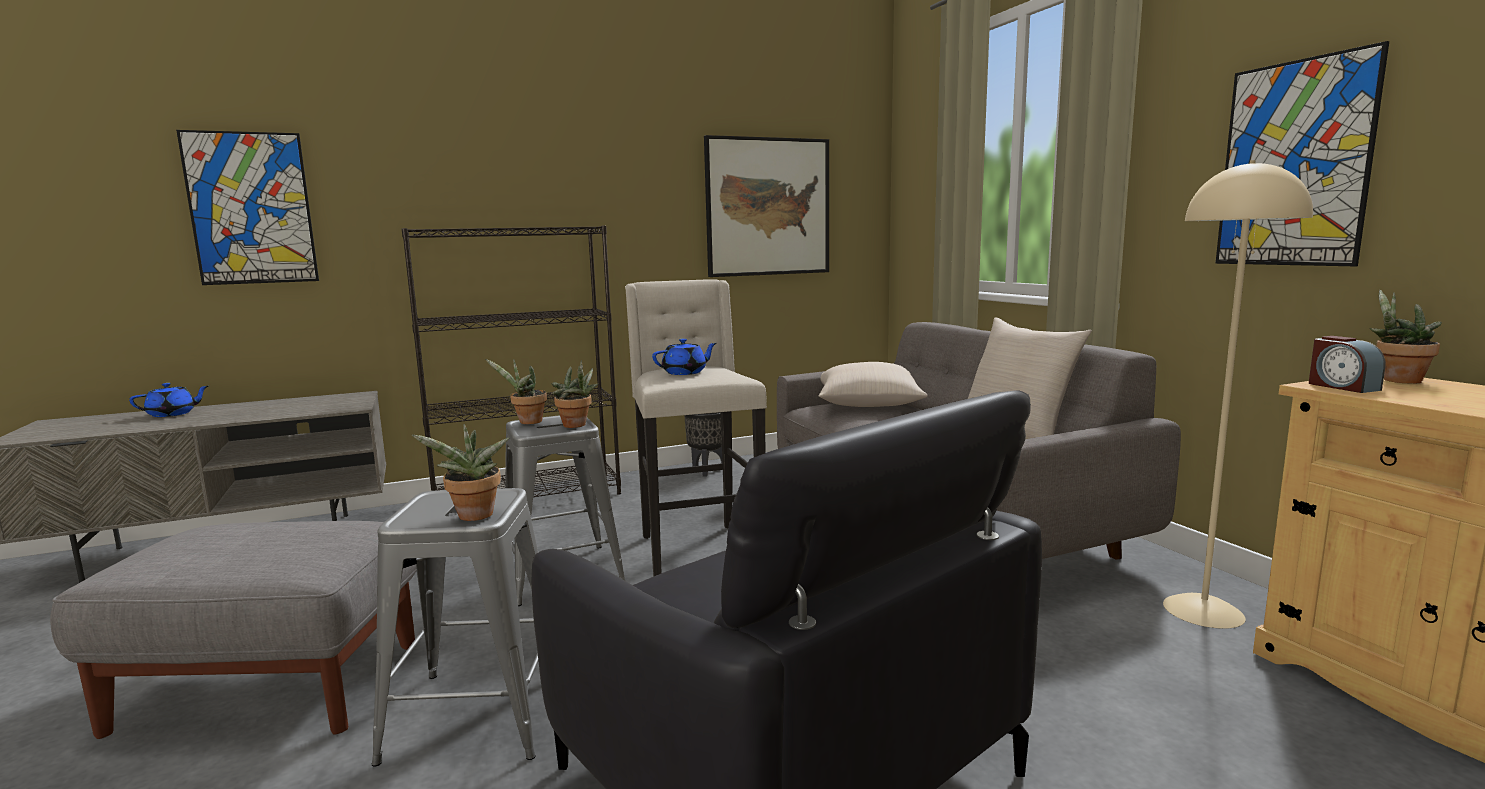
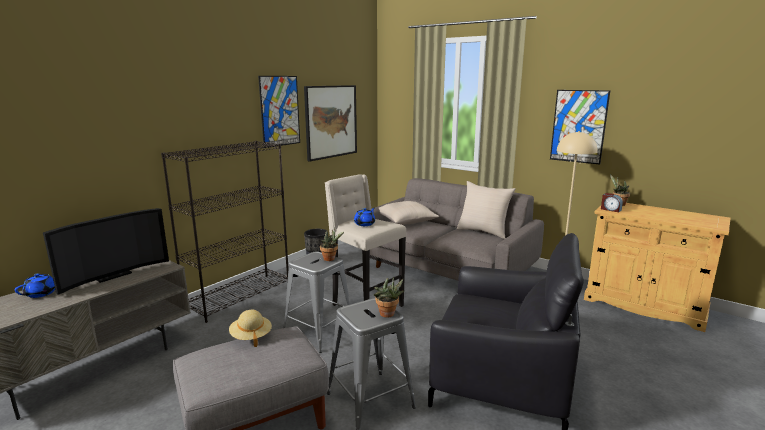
camera: 30 degrees left, 5 degrees up
picture [176,130,319,285] -> picture moved to [258,76,300,148]
potted plant [485,359,547,424] -> none
none -> television [43,208,169,295]
none -> beige hat [229,310,272,347]

